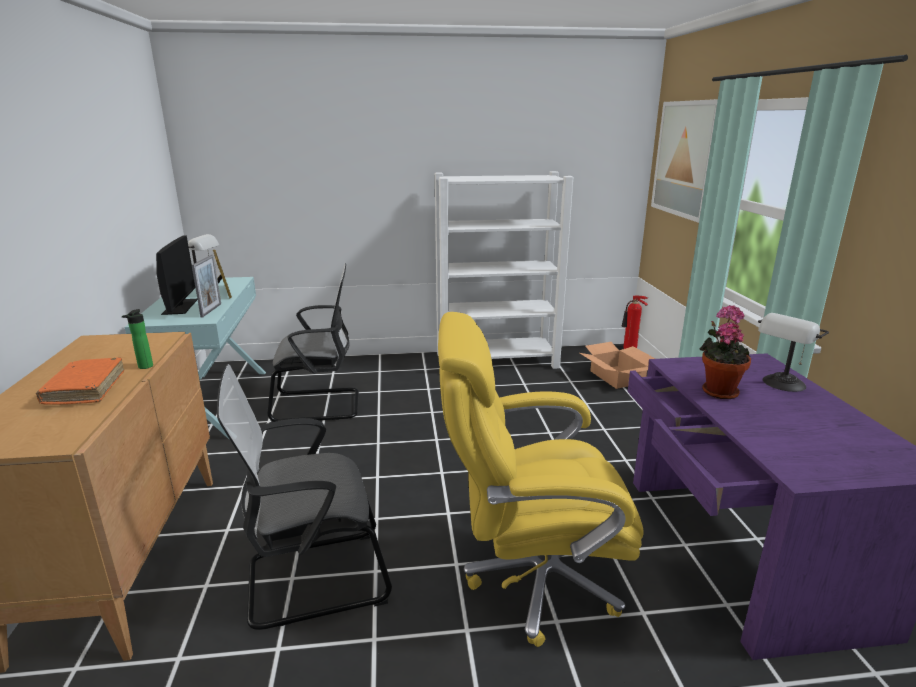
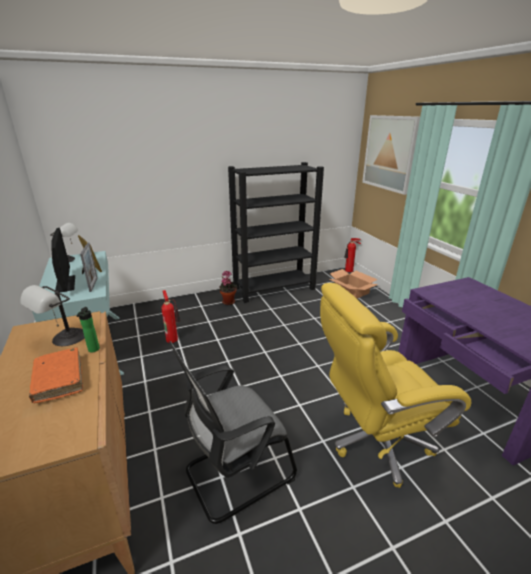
camera: 15 degrees left, 5 degrees up
chair [267,263,359,422] -> fire extinguisher [161,290,180,343]
white bookcase [435,171,573,369] -> black bookcase [228,162,324,303]
potted plant [700,305,751,399] -> potted plant moved to [219,271,237,305]
table lamp [758,313,829,392] -> table lamp moved to [20,285,85,346]

